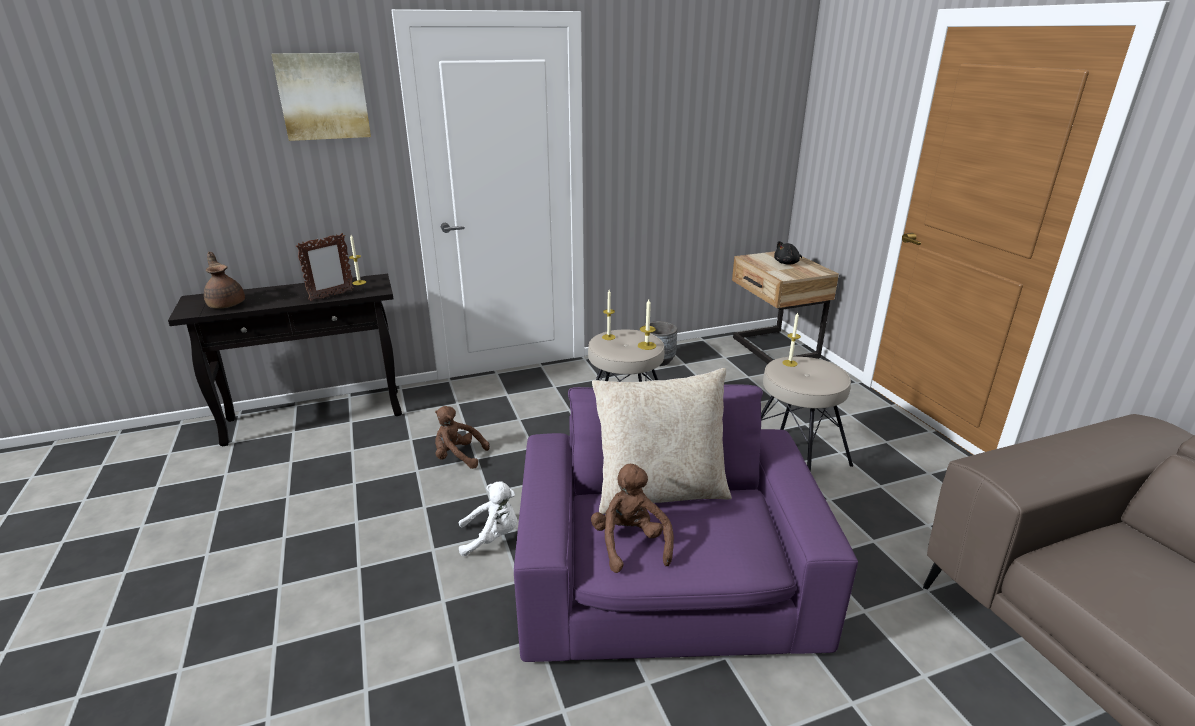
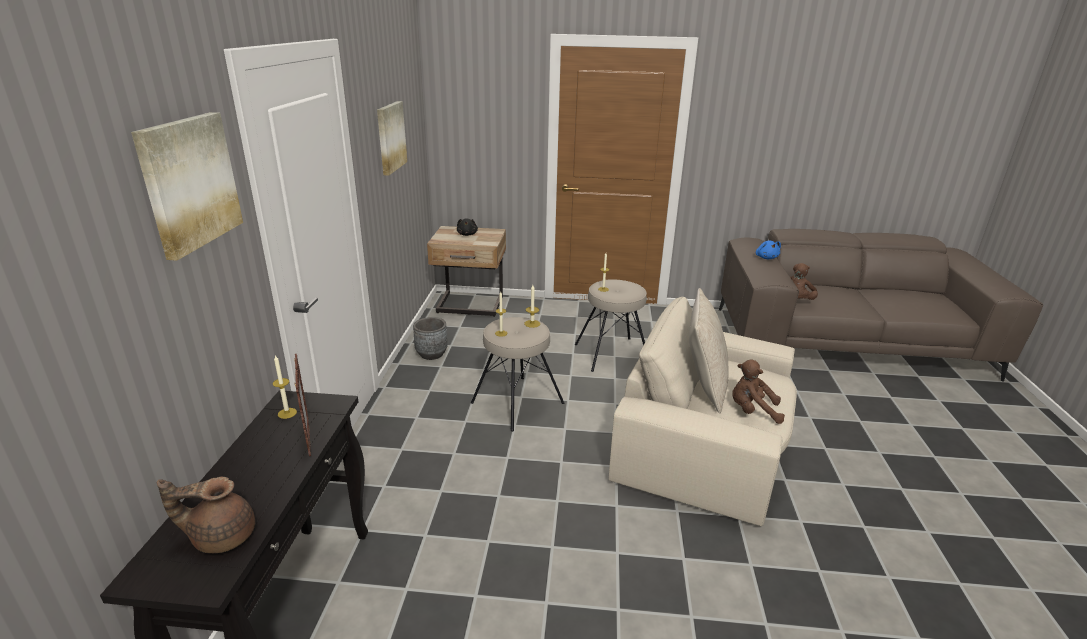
camera: 65 degrees left, 0 degrees up
brown plush toy [435,406,490,469] -> brown plush toy moved to [790,263,818,300]
white plush toy [459,482,517,557] -> none
purple armchair [514,384,858,662] -> beige armchair [609,297,797,526]
none -> picture [377,101,407,176]
none -> blue plush toy [756,241,781,259]

